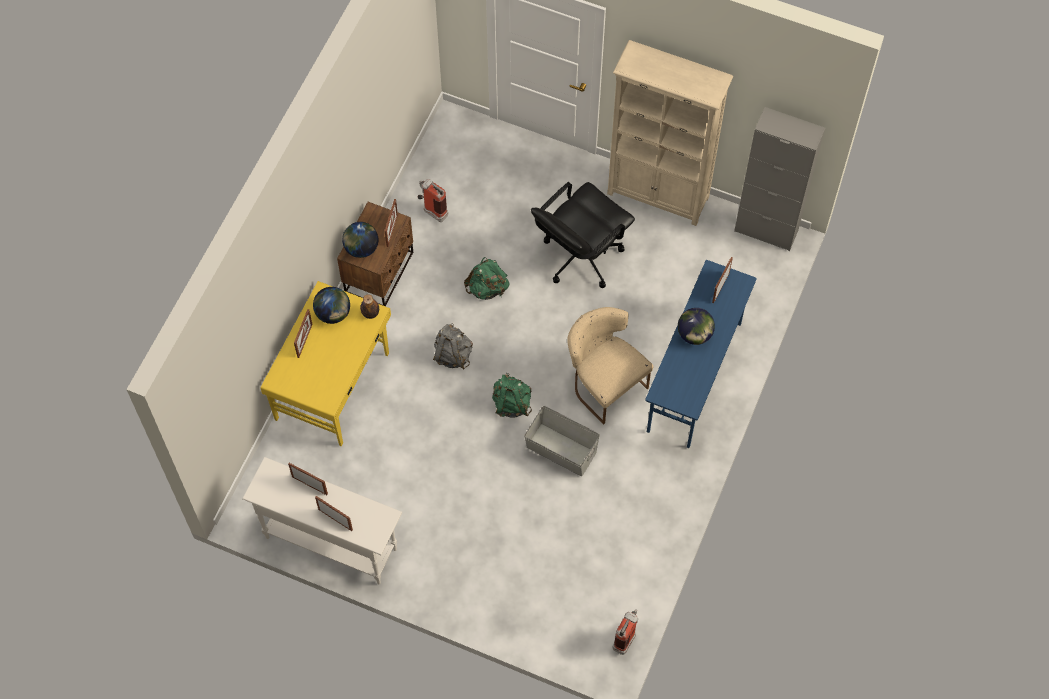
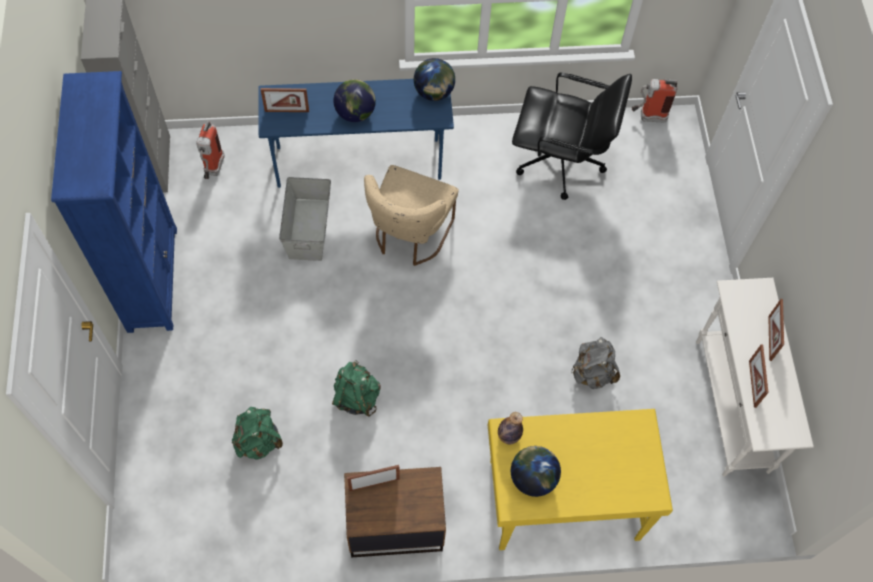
camera: 120 degrees left, 0 degrees up
picture frame [294,309,313,358] -> none
globe [342,222,378,258] -> globe moved to [414,58,455,101]
fire extinguisher [418,179,448,222] -> fire extinguisher moved to [196,121,225,179]
grey backpack [433,323,473,369] -> grey backpack moved to [571,337,620,389]
green backpack [492,373,532,418] -> green backpack moved to [232,407,283,460]
grey storage box [524,406,600,476] -> grey storage box moved to [279,177,331,261]
black office chair [531,182,635,288] -> black office chair moved to [512,72,632,200]
beige bookcase [607,40,733,226] -> blue bookcase [51,71,177,333]

